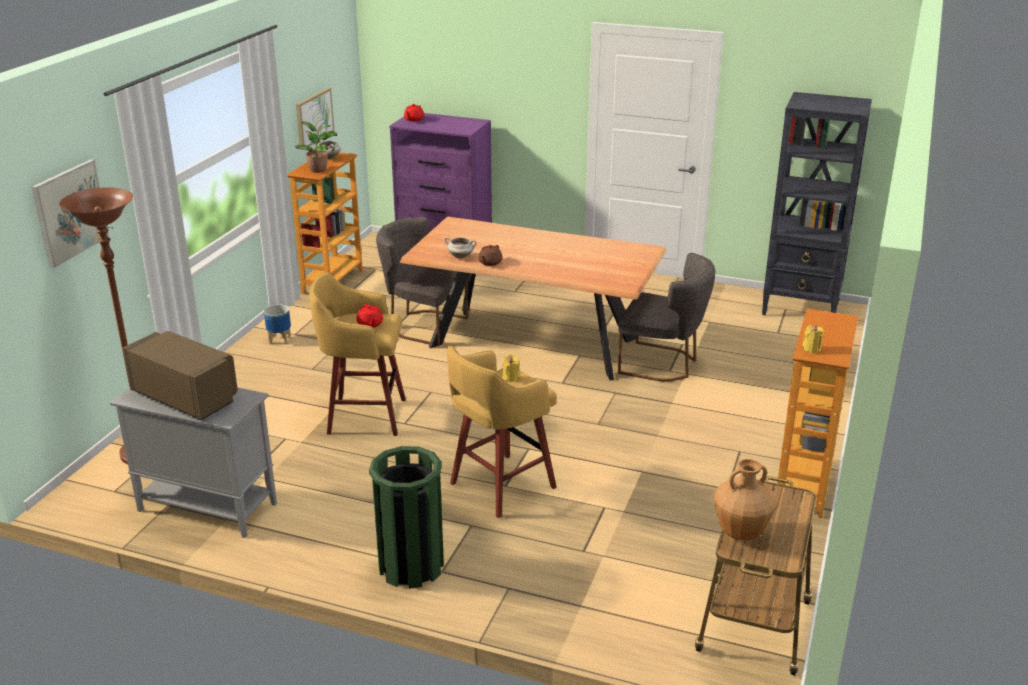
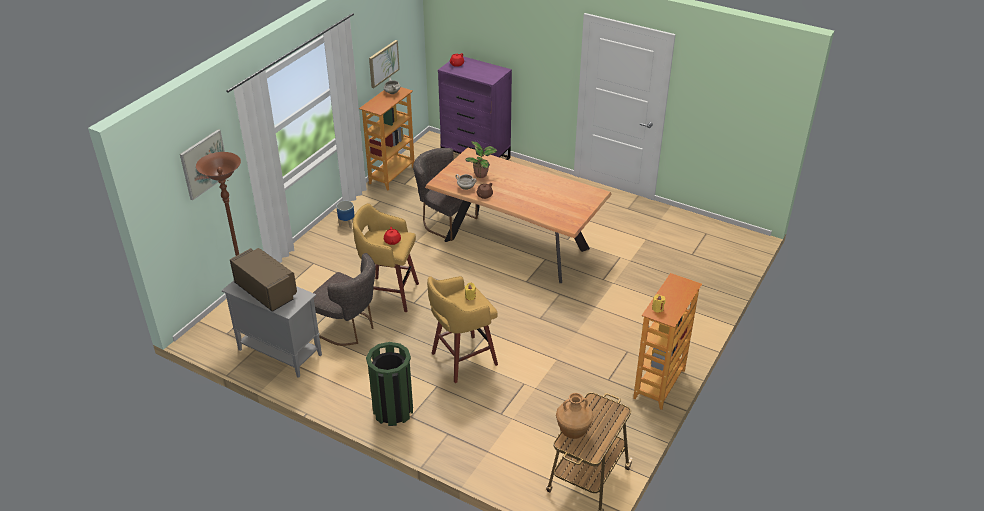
camera: 10 degrees right, 10 degrees up
potted plant [295,121,337,173] -> potted plant moved to [465,141,497,178]
grey chair [618,253,715,382] -> grey chair moved to [313,253,375,346]
black bookcase [762,92,872,315] -> none

